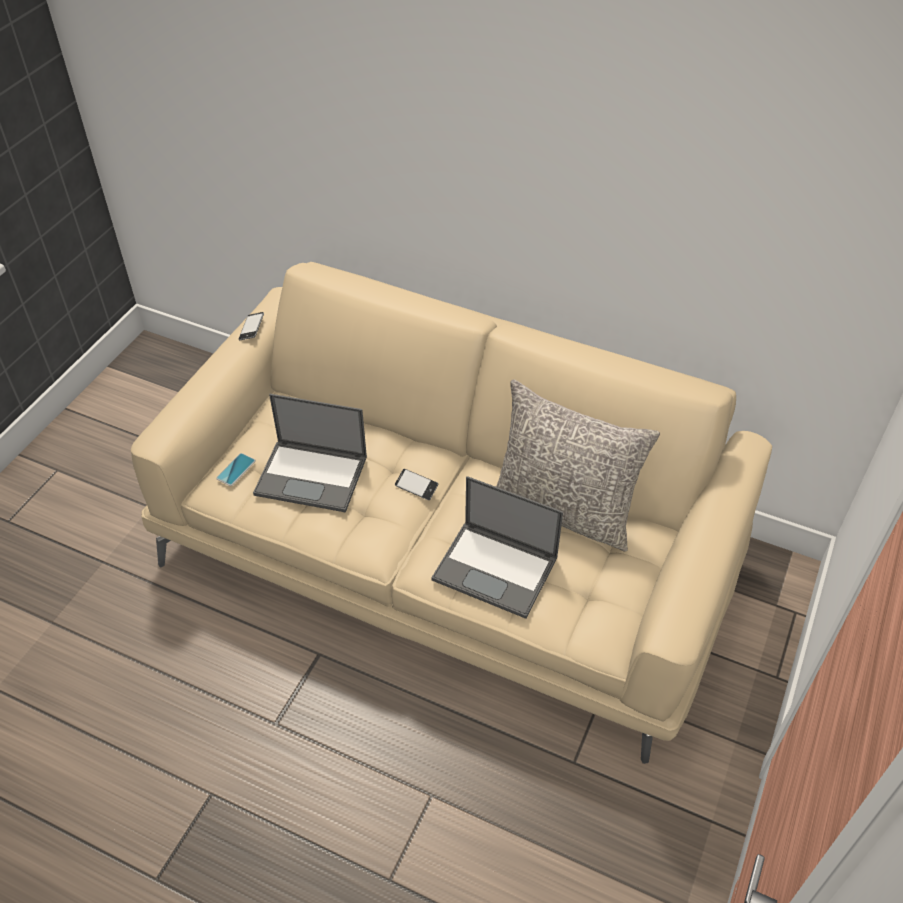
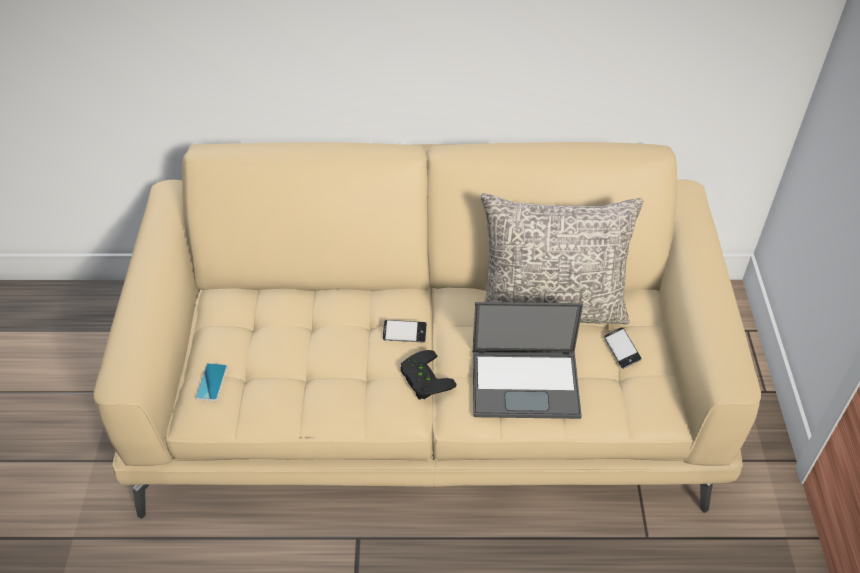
camera: 25 degrees left, 0 degrees up
phone [239,312,264,340] -> phone moved to [604,327,642,369]
laptop [253,394,367,513] -> none
none -> black game controller [401,350,457,400]

